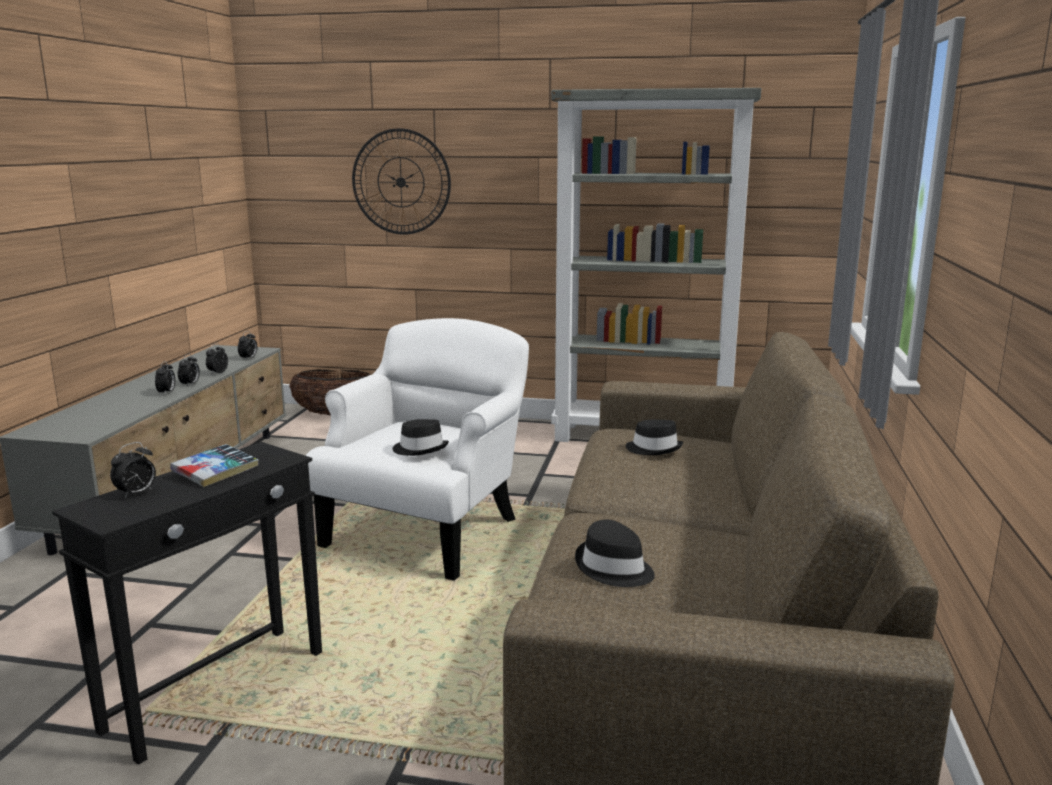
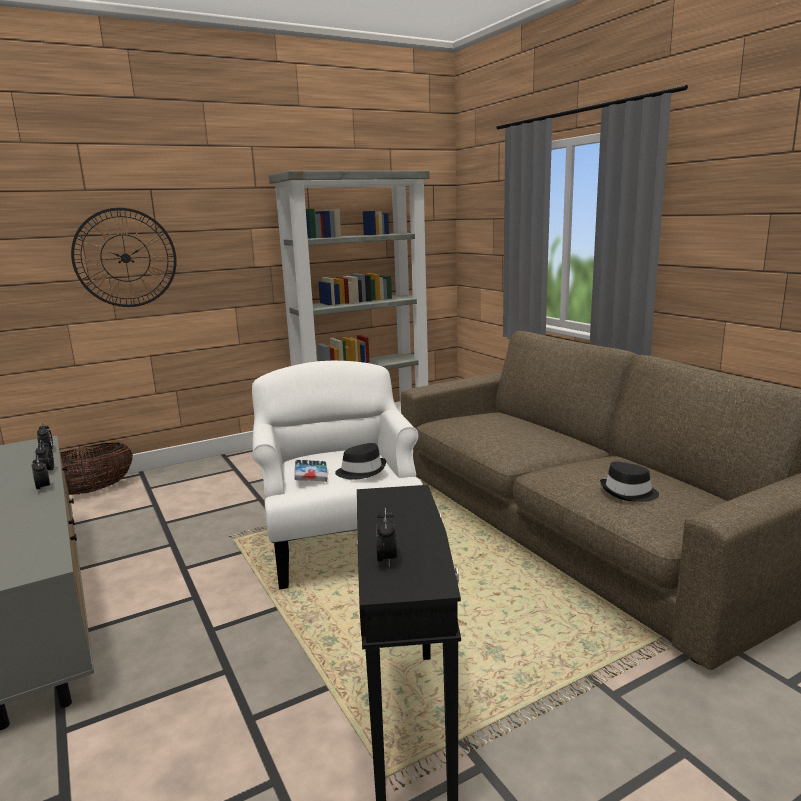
camera: 40 degrees left, 0 degrees up
alarm clock [155,361,175,394] -> none
book [170,444,259,487] -> book moved to [295,460,328,482]
black hat [626,419,683,455] -> none

